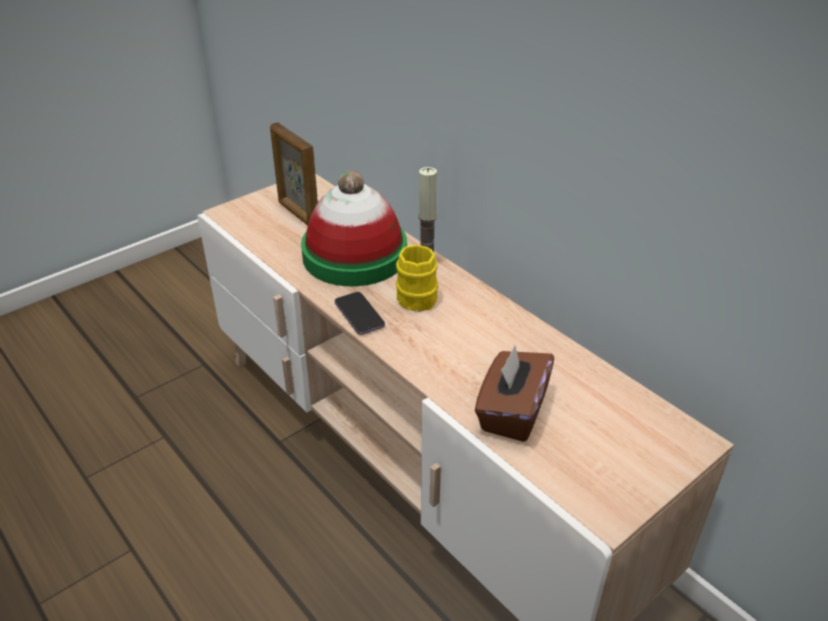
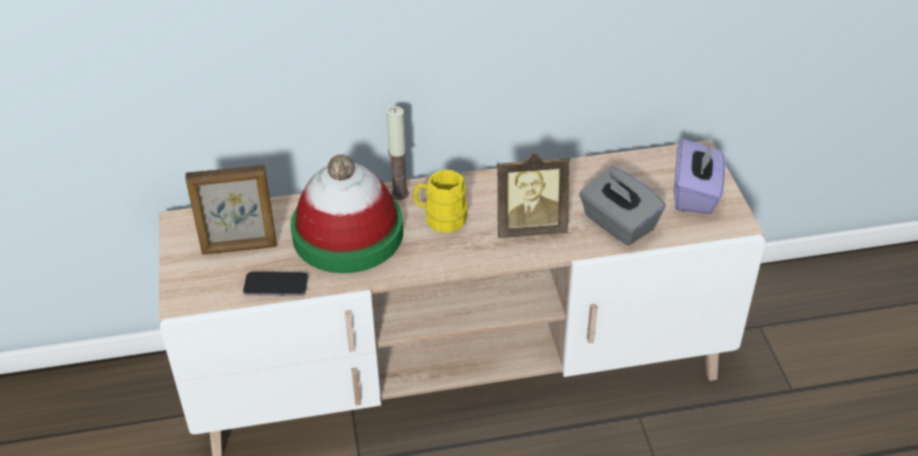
camera: 60 degrees left, 5 degrees up
phone [335,292,385,335] -> phone moved to [243,272,308,296]
brown tissue box [475,345,554,442] -> grey tissue box [579,166,665,246]
none -> picture frame [497,153,570,238]
none -> purple tissue box [674,139,725,214]

